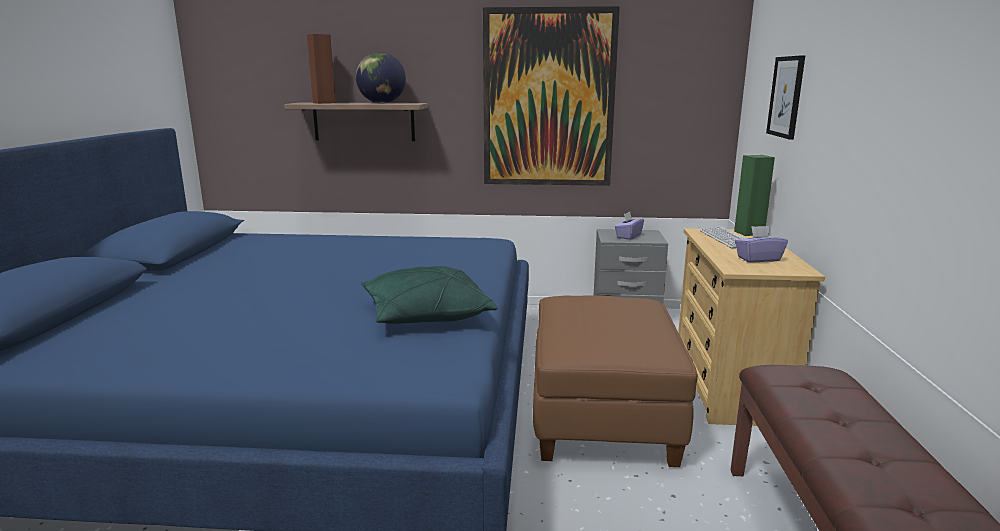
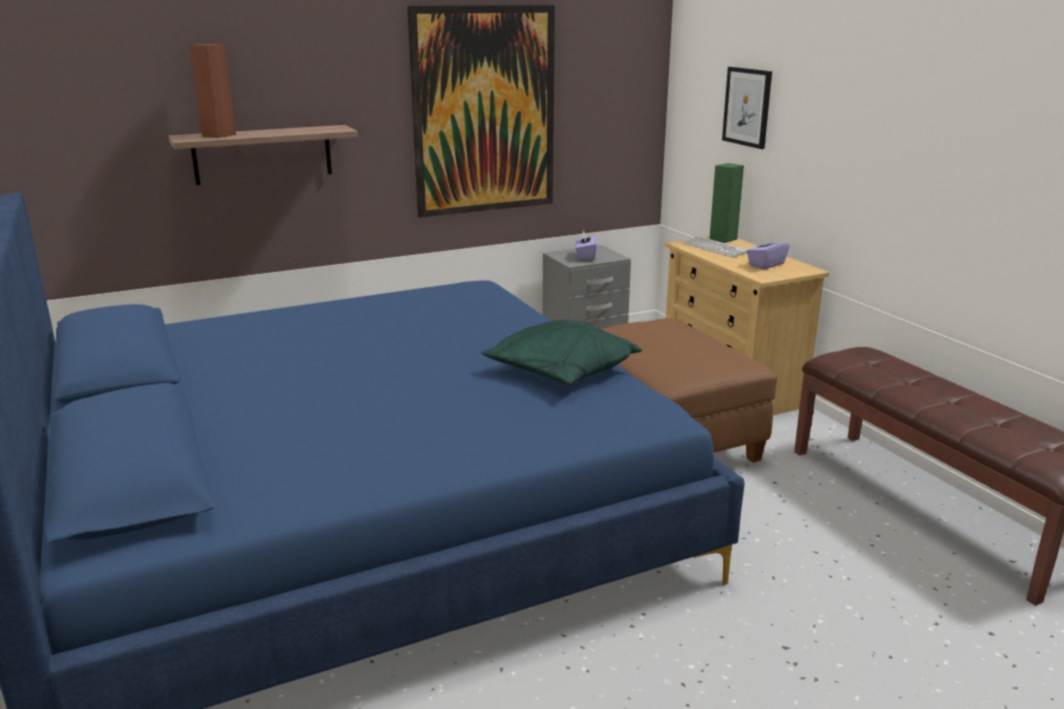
camera: 30 degrees left, 5 degrees up
globe [356,52,406,103] -> none

